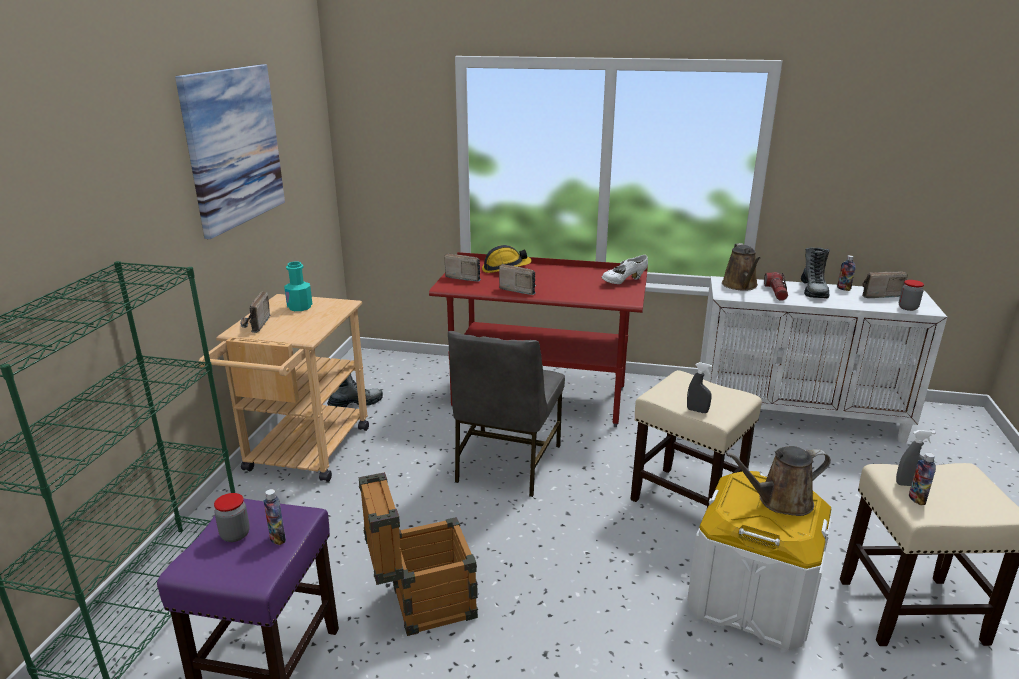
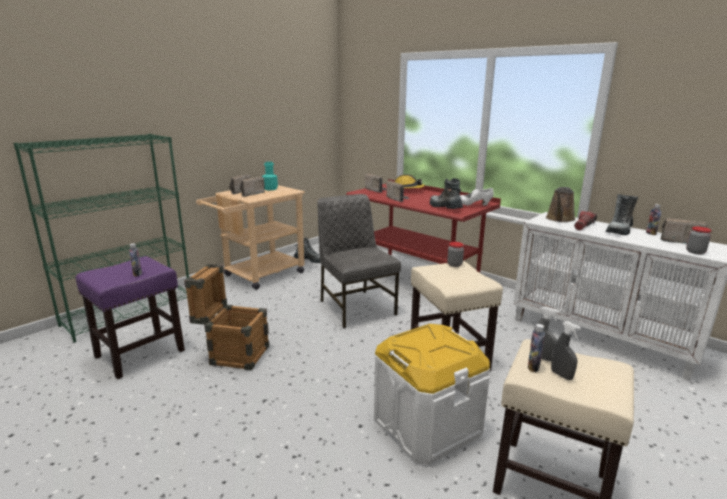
camera: 30 degrees right, 5 degrees down
picture [175,64,285,239] -> none
jar [214,493,250,542] -> jar moved to [447,242,464,267]
grey chair [448,331,565,497] -> grey chair turned 105 degrees clockwise [318,194,401,328]
grey spray bottle [687,362,713,413] -> grey spray bottle moved to [551,321,581,380]
brown watering can [725,446,831,516] -> none
none -> radio [240,177,265,197]
none -> boot [430,178,463,209]

